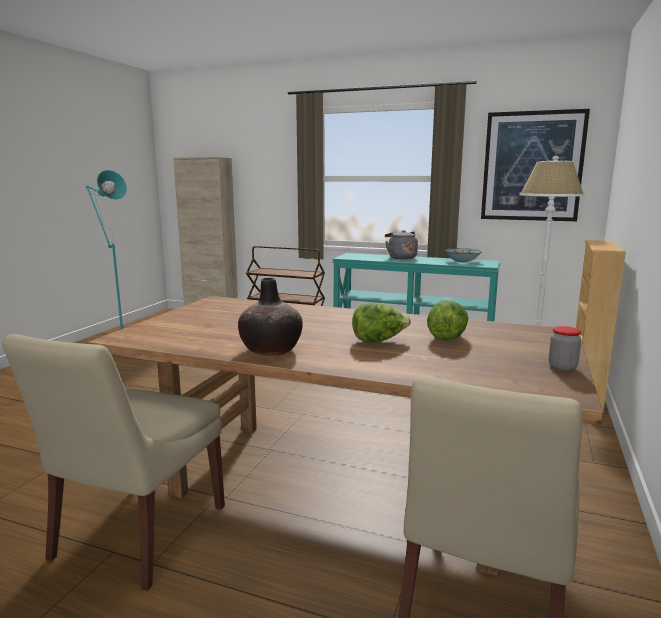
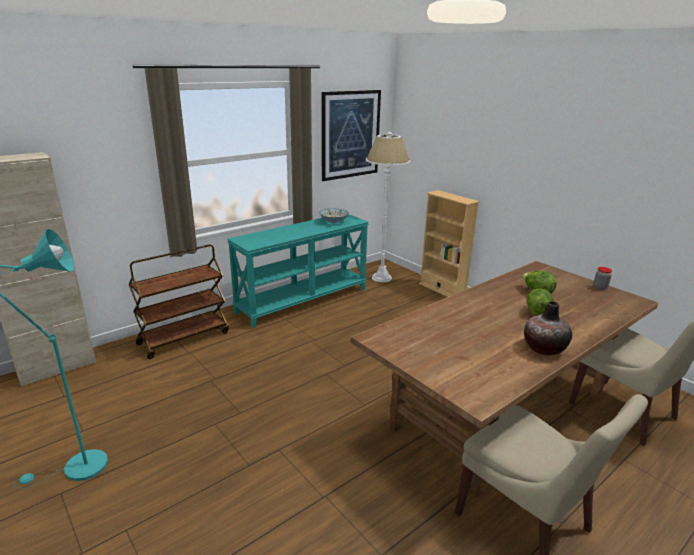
camera: 60 degrees left, 10 degrees up
grey kettle [385,230,418,259] -> none

